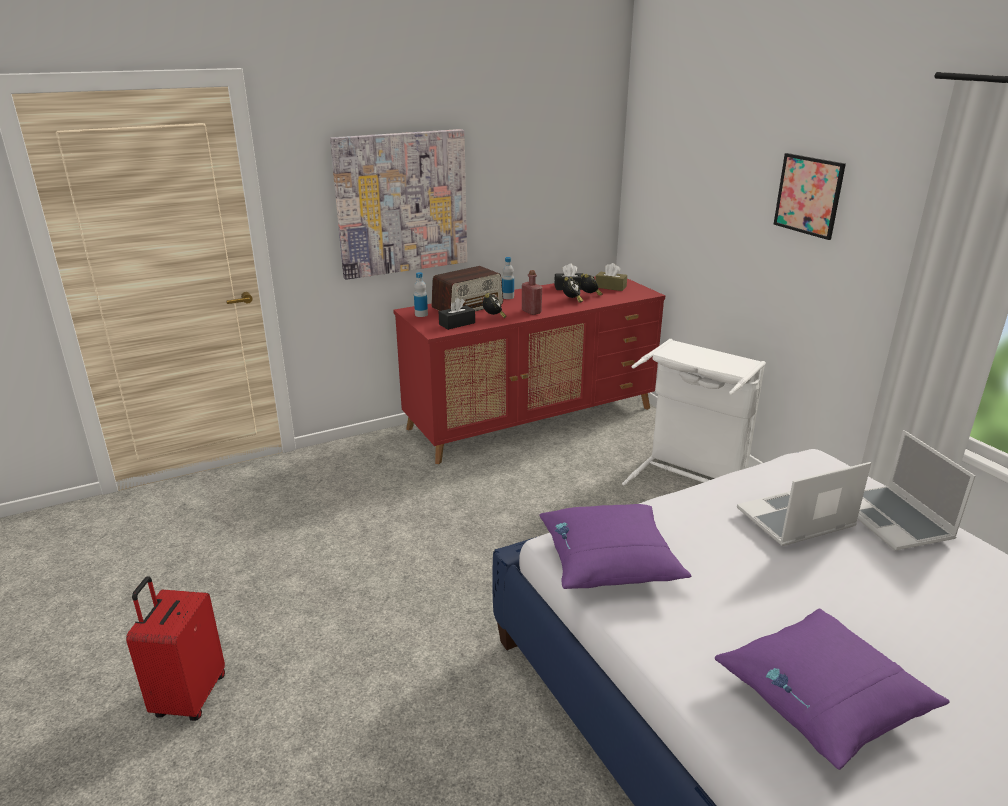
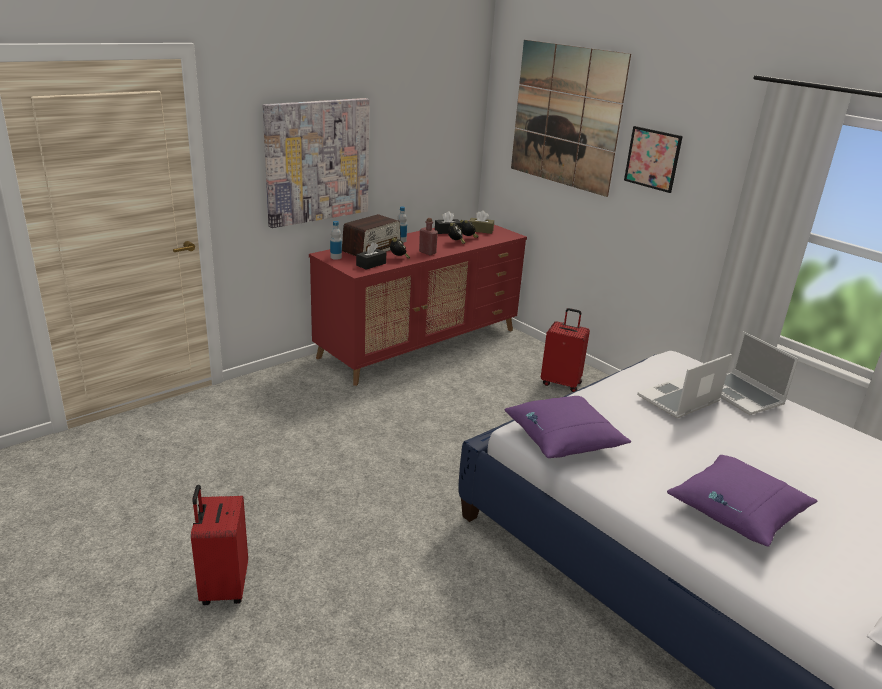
camera: 15 degrees left, 0 degrees up
white laundry basket [622,339,766,485] -> red suitcase [541,308,590,392]
none -> picture [511,40,631,197]

